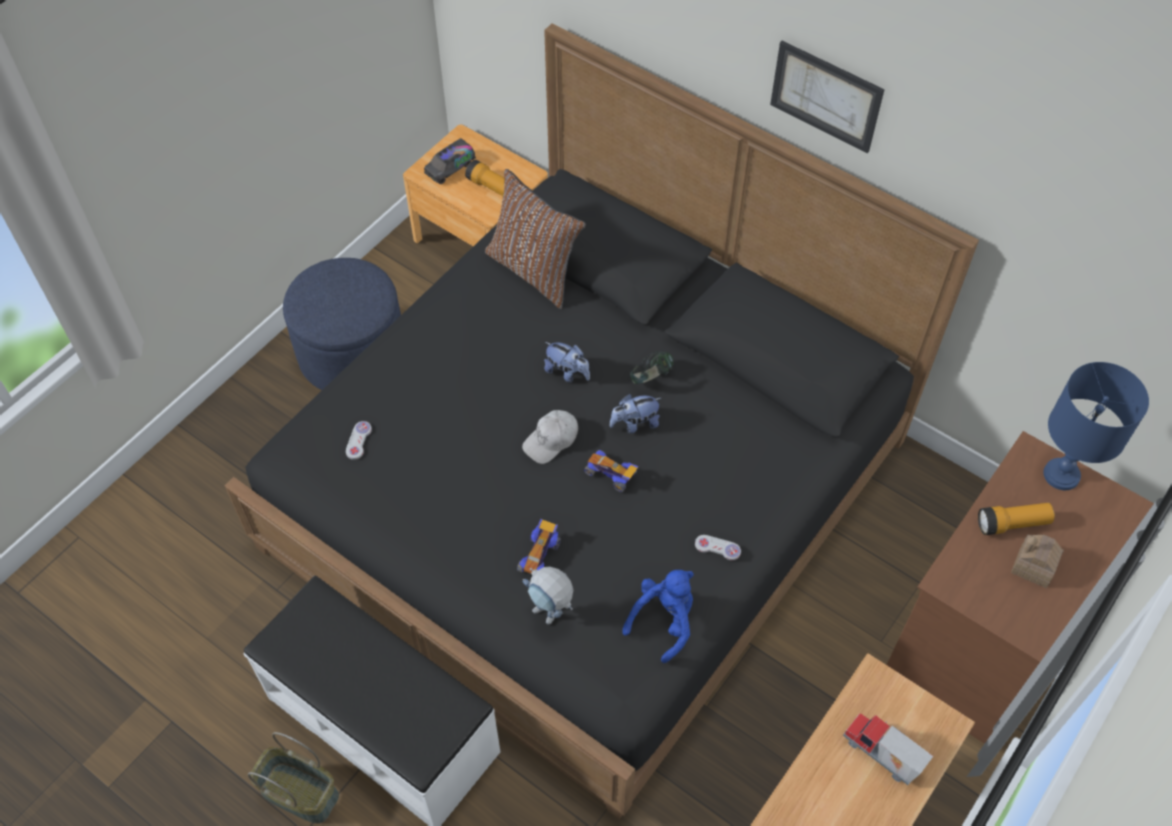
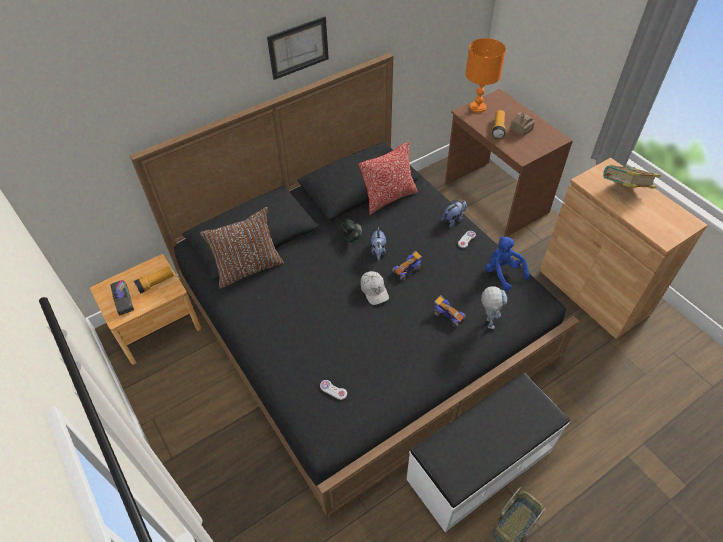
camera: 70 degrees left, 5 degrees down
blue ottoman [283,258,401,390] -> none
toy robot [523,567,573,624] -> toy robot turned 60 degrees counterclockwise [481,286,507,329]
plush toy [544,342,590,383] -> plush toy moved to [441,200,467,228]
toy truck [843,713,933,785] -> book [603,165,661,189]
blue table lamp [1043,362,1149,490] -> orange table lamp [465,38,506,113]
none -> pillow [359,141,417,215]

